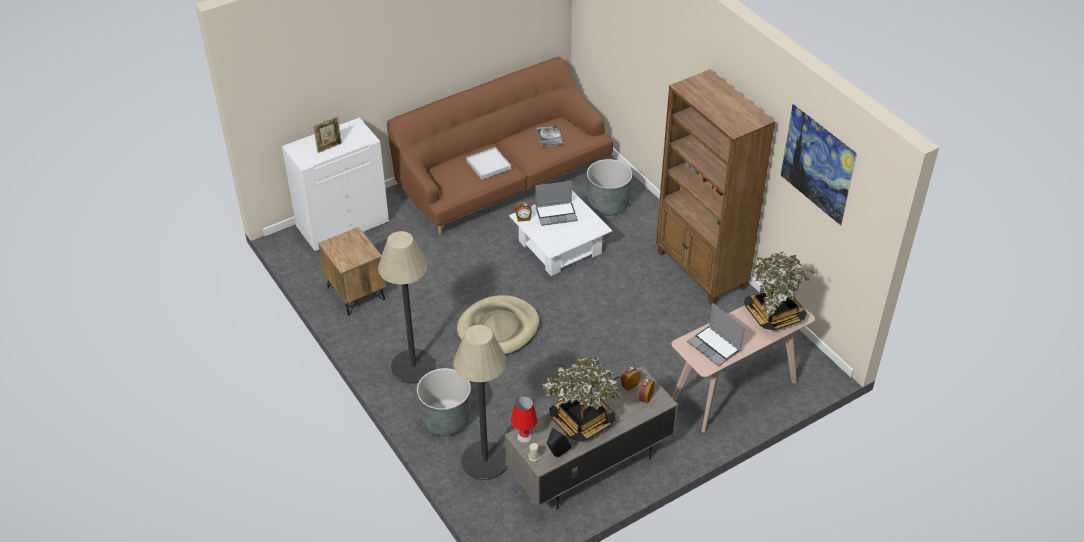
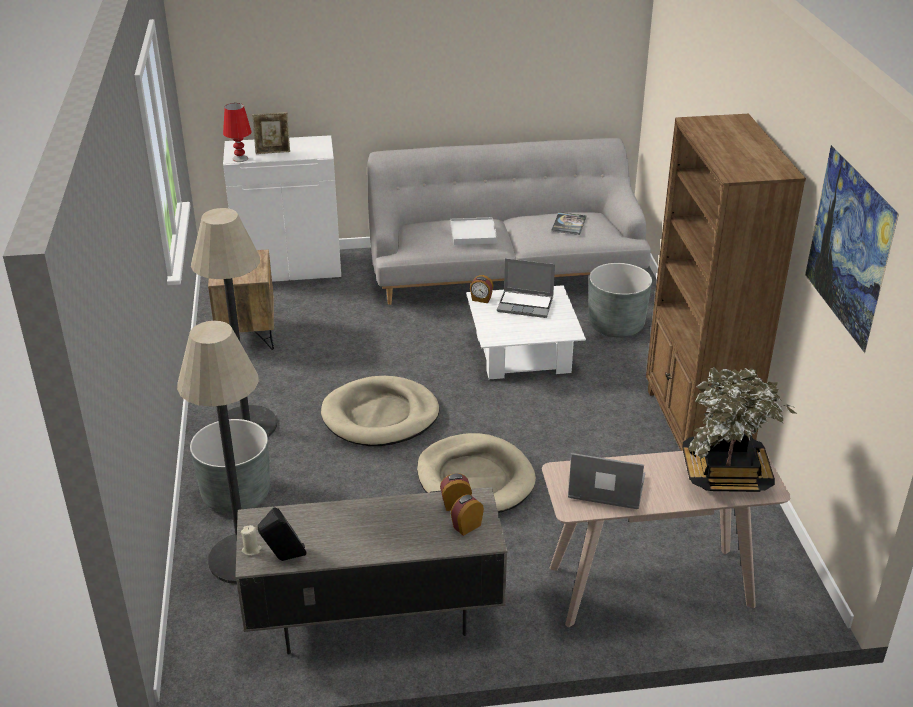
camera: 25 degrees right, 10 degrees down
brown sofa [387,57,613,235] -> grey sofa [367,138,651,305]
red table lamp [511,397,537,443] -> red table lamp moved to [223,103,251,162]
potted plant [543,357,621,441] -> none
laptop [687,303,745,367] -> laptop turned 120 degrees clockwise [568,453,645,509]
none -> beige dog bed [417,433,536,513]

